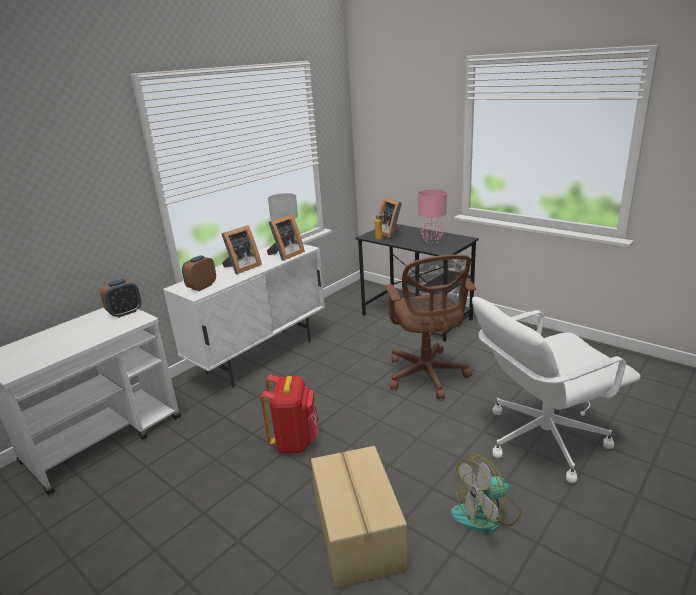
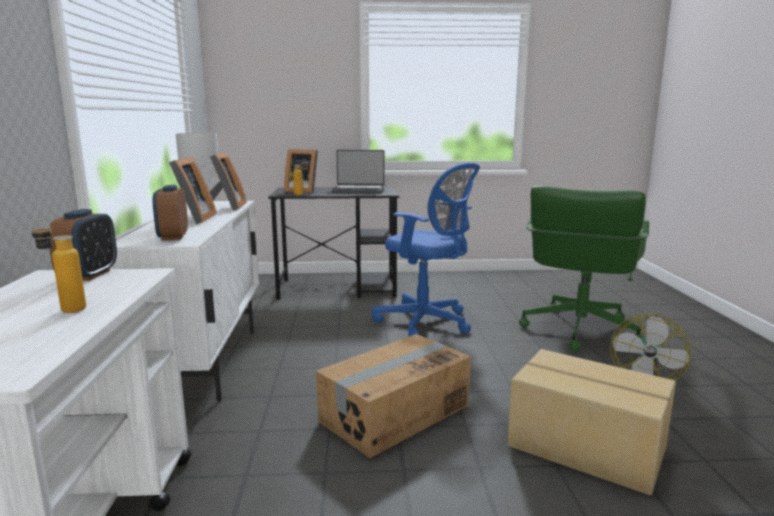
camera: 45 degrees left, 10 degrees down
red backpack [261,375,319,454] -> cardboard box [316,334,471,458]
brown office chair [384,254,476,400] -> blue office chair [372,163,480,336]
pink table lamp [418,189,447,244] -> laptop [331,150,384,194]
white office chair [472,297,641,483] -> green office chair [519,186,649,351]
none -> bottle [32,220,86,313]

